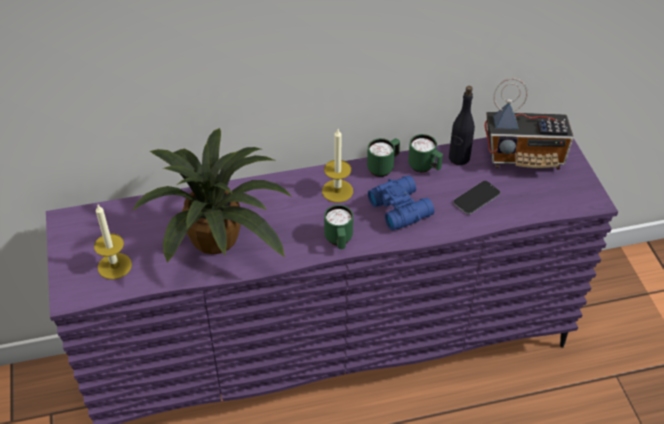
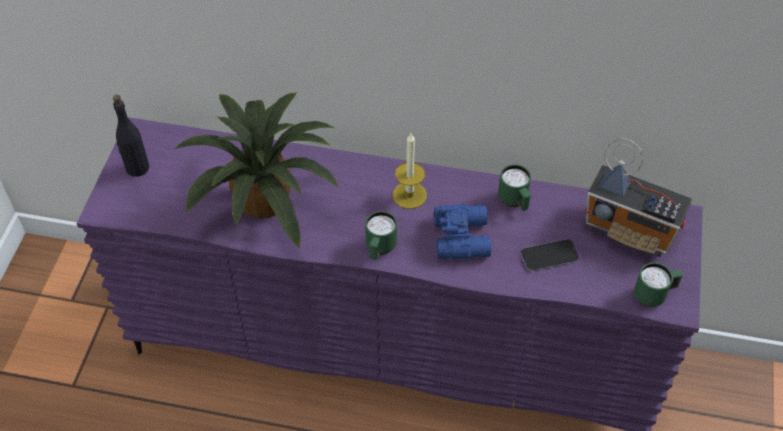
camera: 25 degrees right, 5 degrees up
candle [94,205,132,280] -> none
green mug [367,138,400,177] -> green mug moved to [634,262,683,307]
black bottle [449,86,475,165] -> black bottle moved to [113,95,150,177]

